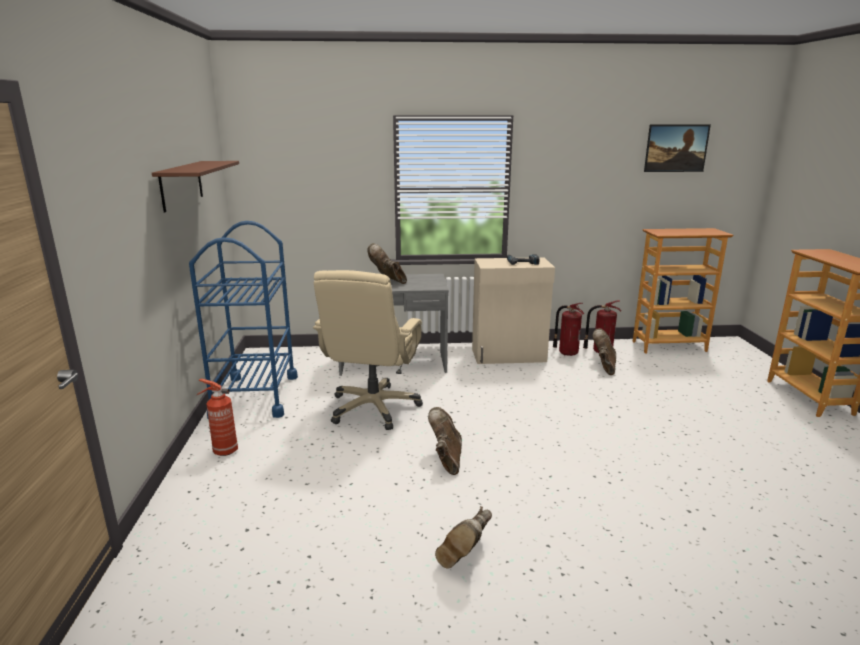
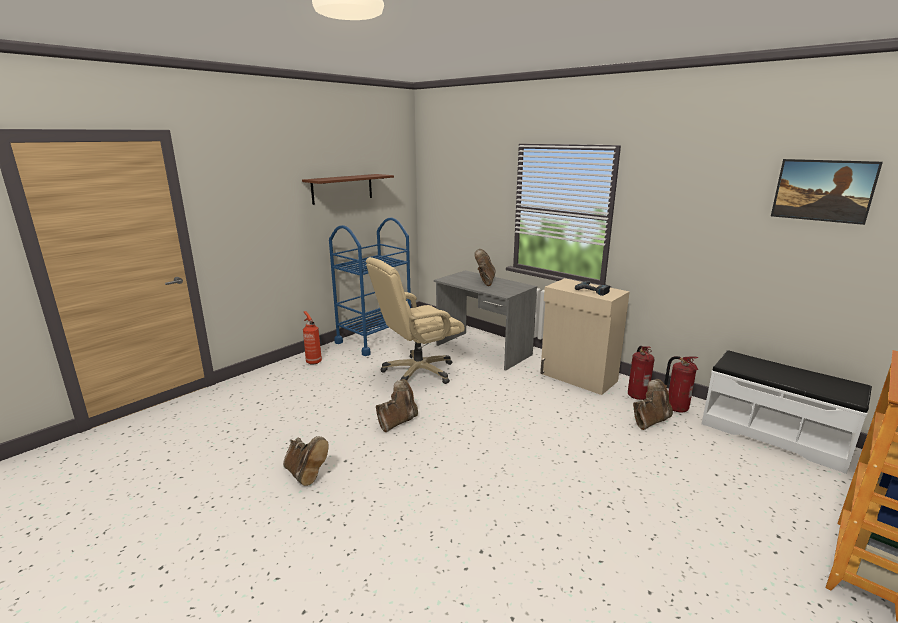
camera: 45 degrees right, 0 degrees up
brown boot [435,506,492,569] -> brown boot turned 120 degrees counterclockwise [283,436,329,486]
bookcase [633,228,733,353] -> white bench [702,350,872,474]

